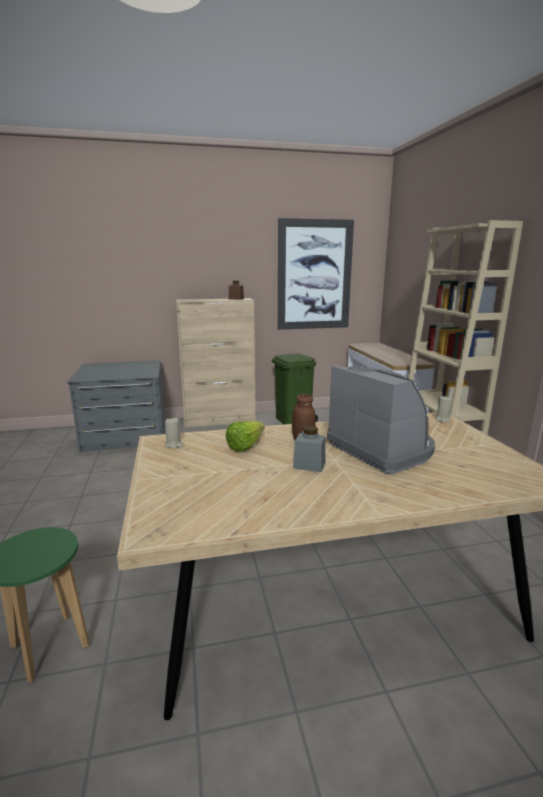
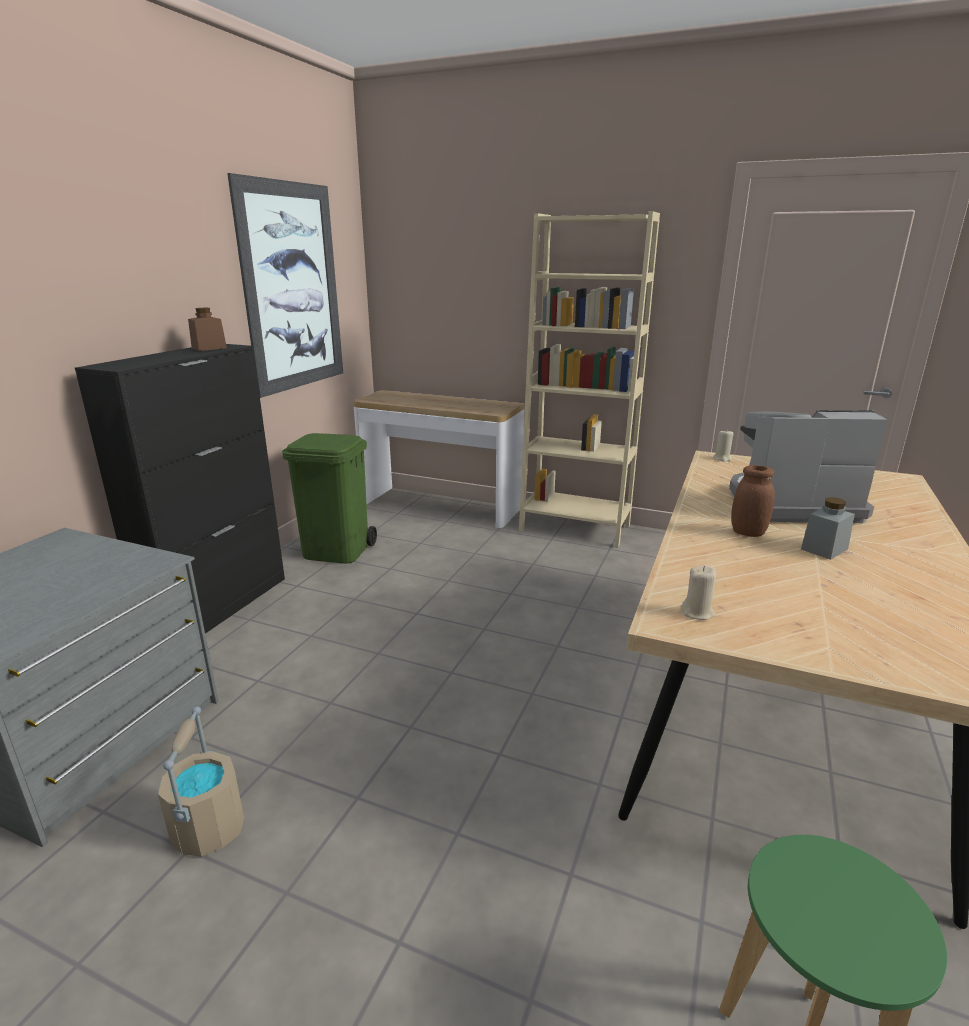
camera: 55 degrees left, 5 degrees up
beige cabinet [176,298,256,427] -> black cabinet [75,344,285,633]
lettuce [226,421,265,452] -> none
none -> beige bucket [158,706,244,857]

